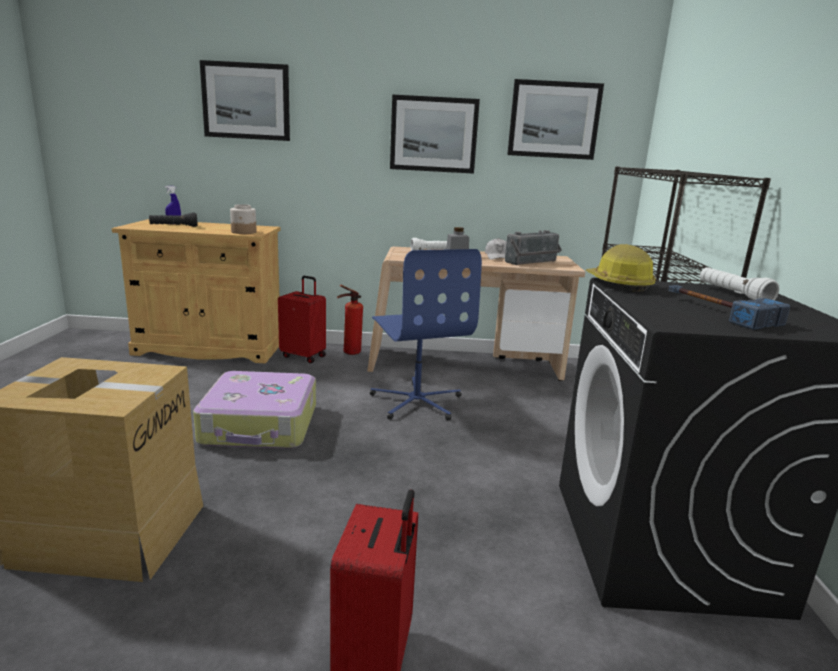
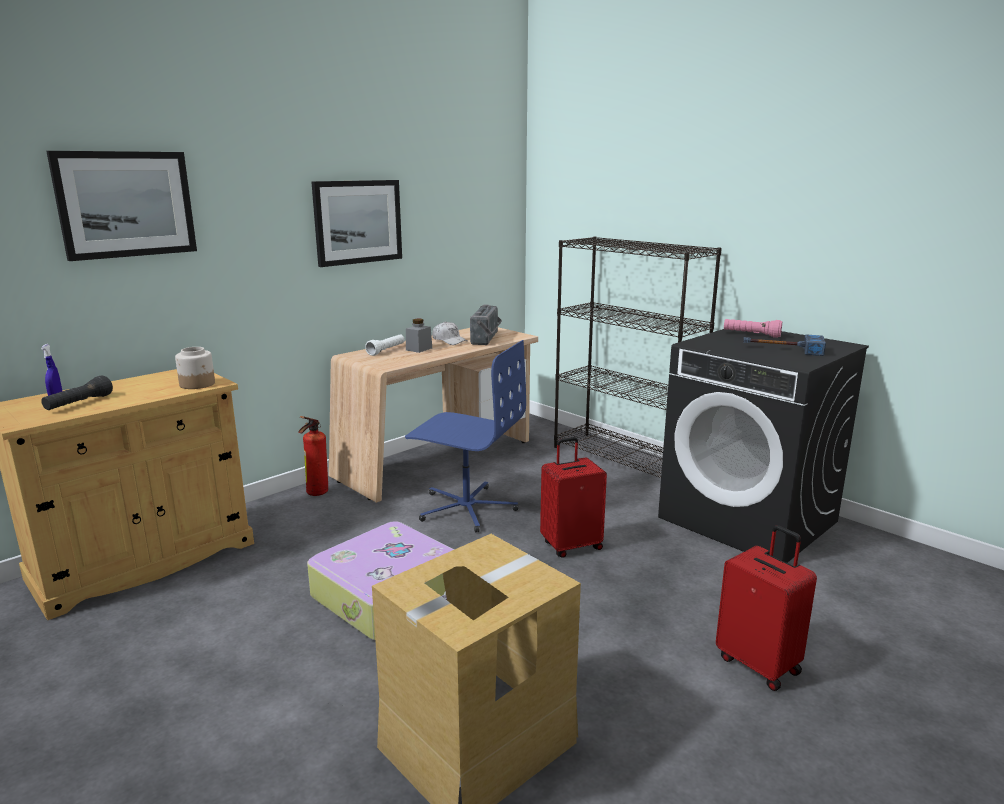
camera: 45 degrees left, 0 degrees up
red suitcase [278,276,326,363] -> red suitcase moved to [540,437,607,558]
picture [507,79,604,160] -> none
hard hat [586,244,656,292] -> none
white flashlight [700,267,780,300] -> pink flashlight [724,319,782,338]

